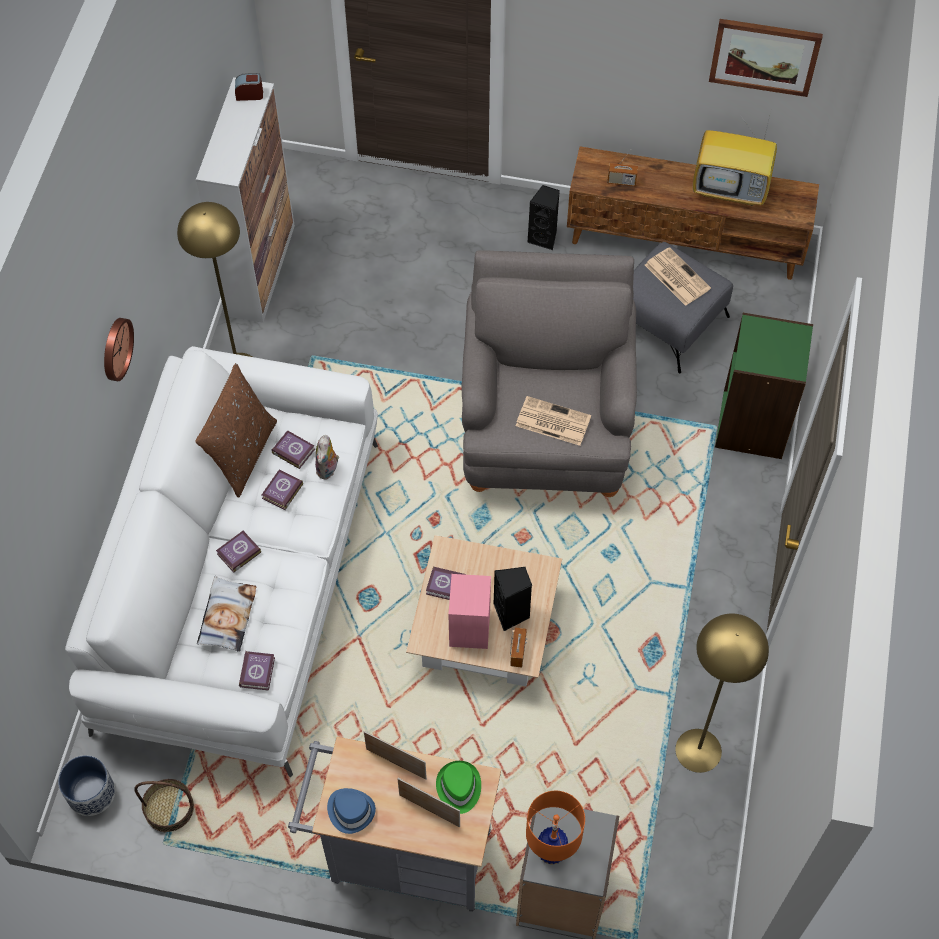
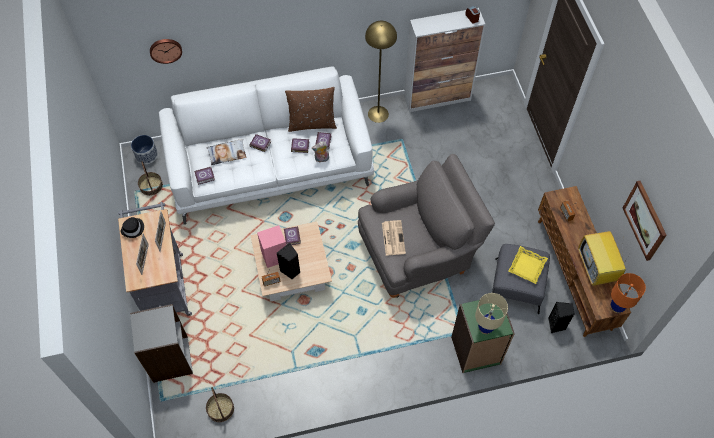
camera: 65 degrees right, 0 degrees up
wall clock [104,318,134,381] -> wall clock moved to [150,39,182,64]
blue hat [327,788,376,834] -> black hat [121,217,144,238]
green hat [436,761,481,814] -> none
orange table lamp [526,791,585,864] -> orange table lamp moved to [611,273,646,313]
black speaker [527,185,560,250] -> black speaker moved to [548,302,575,333]
newspaper [645,247,711,306] -> yellow tray [508,246,548,284]
yellow floor lamp [675,614,769,773] -> none
none -> basket [206,387,234,422]
none -> beige table lamp [475,293,508,334]

